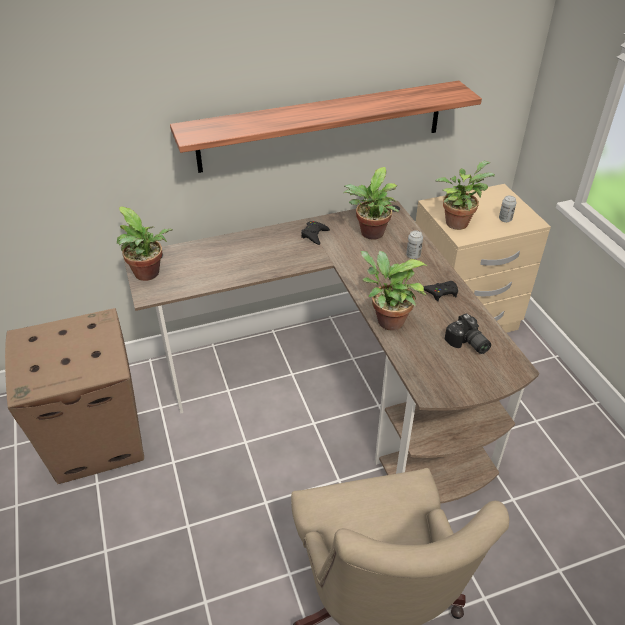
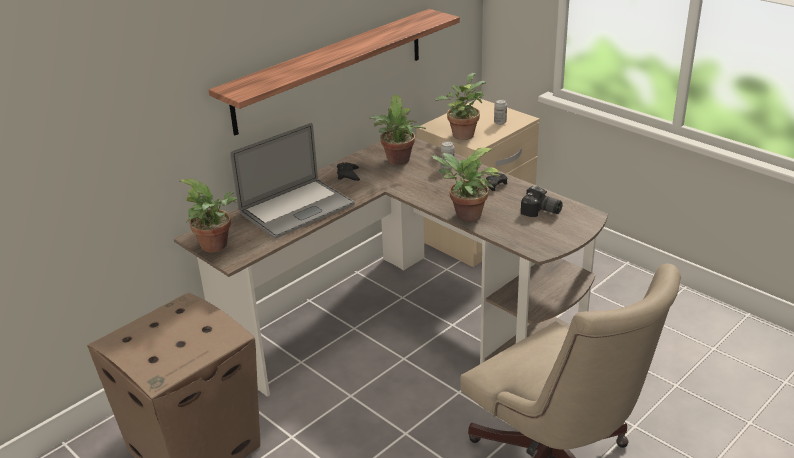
camera: 25 degrees left, 10 degrees down
none -> laptop [230,123,355,239]

